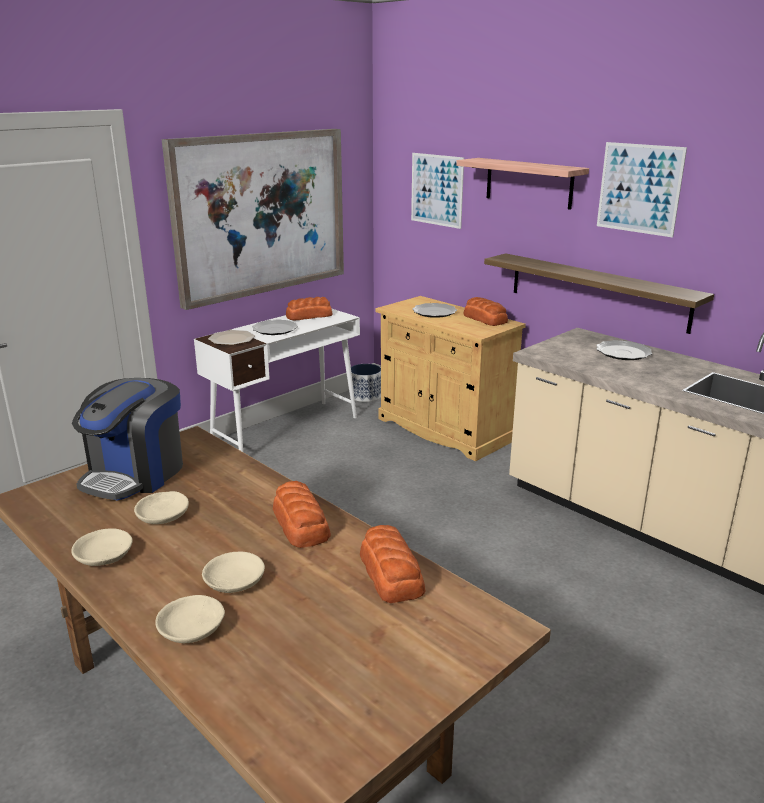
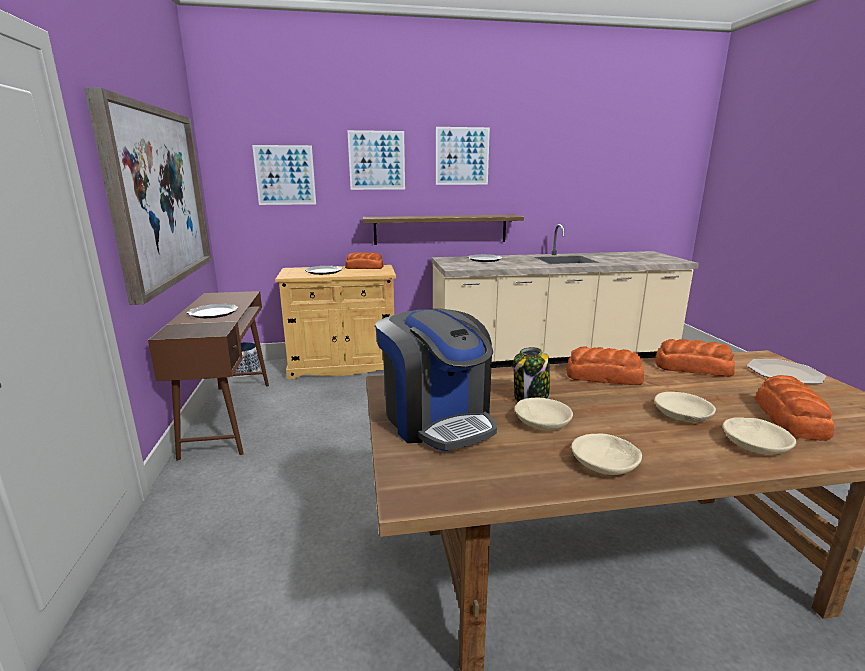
camera: 55 degrees left, 5 degrees down
white desk [194,309,360,452] -> brown desk [148,291,269,460]
plate [208,330,255,345] -> plate moved to [747,359,826,384]
bread [286,297,332,321] -> bread moved to [755,375,834,441]
shelf [456,158,589,210] -> picture [347,130,405,190]
none -> jar [514,347,550,402]

